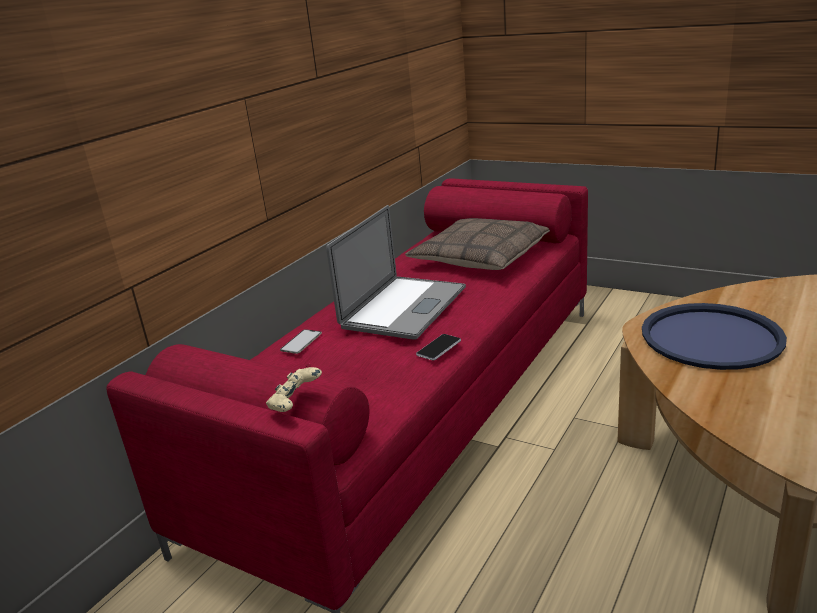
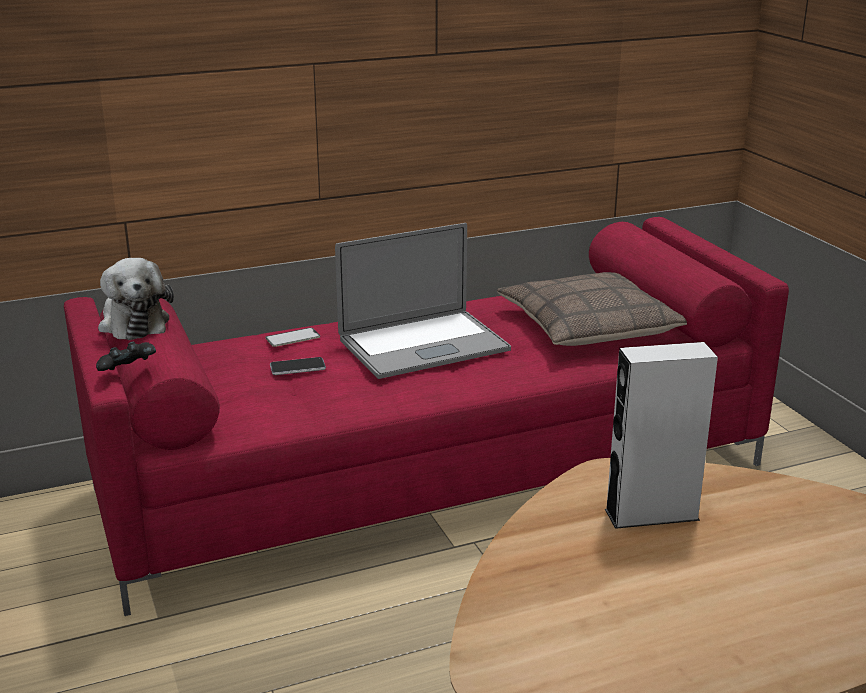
camera: 35 degrees right, 0 degrees up
beige game controller [266,367,322,412] -> black game controller [96,342,156,371]
phone [416,334,461,361] -> phone moved to [270,357,326,375]
blue tray [642,303,787,370] -> grey speaker [605,342,718,529]
none -> plush toy [98,258,174,340]

